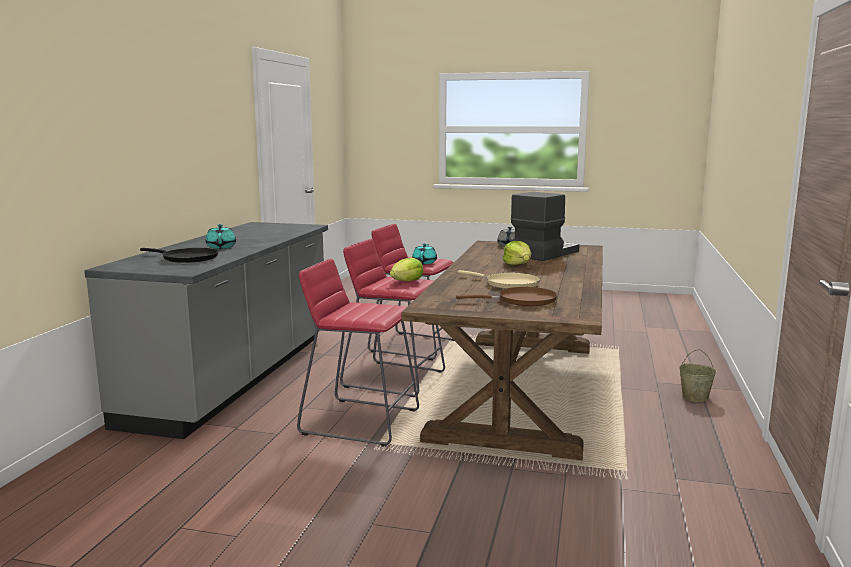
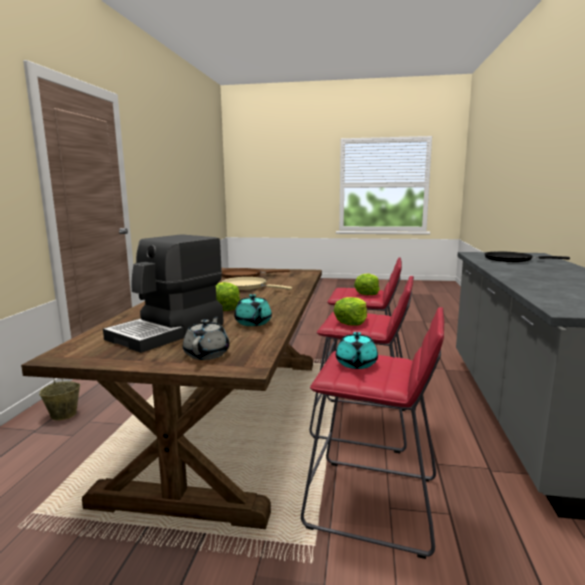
camera: 175 degrees right, 0 degrees up
turquoise teapot [206,224,236,249] -> turquoise teapot moved to [234,294,272,326]
none -> lettuce [354,274,380,295]

